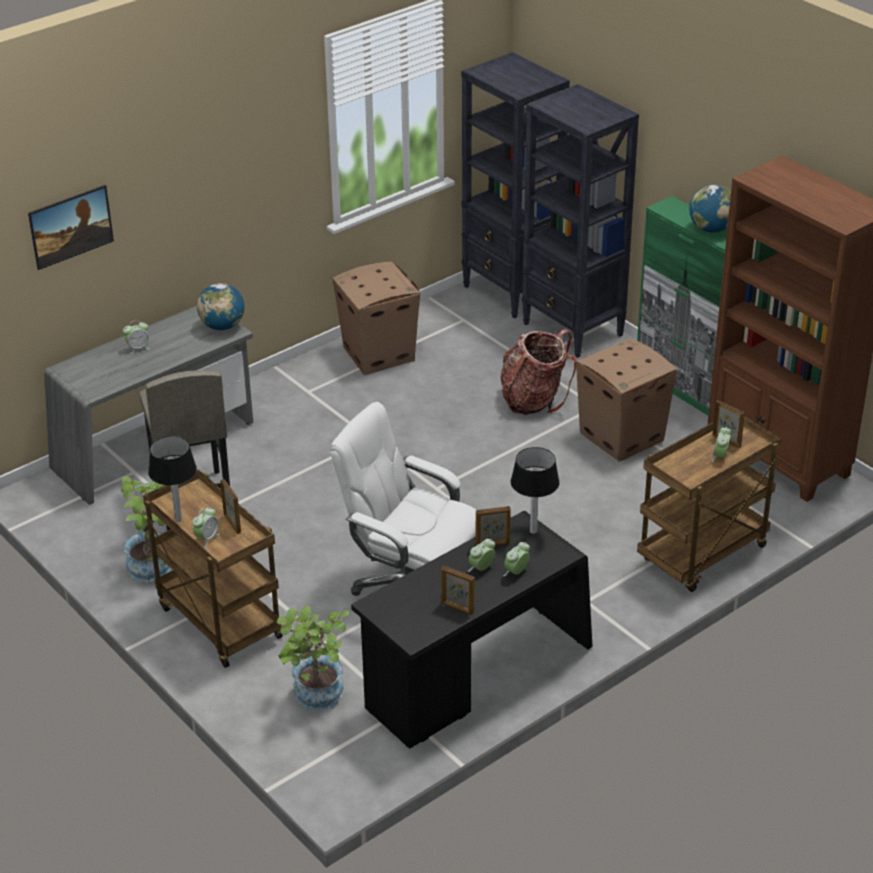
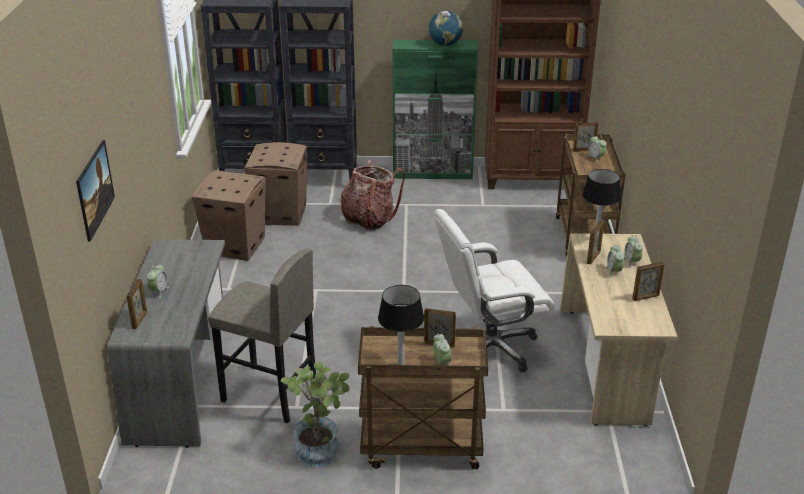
camera: 50 degrees left, 5 degrees down
globe [197,283,244,330] -> none
potted plant [277,606,349,710] -> none
black desk [351,511,593,749] -> beige desk [560,233,678,426]
cardboard box [576,338,677,462] -> cardboard box moved to [244,142,307,226]
none -> picture frame [126,279,147,329]

